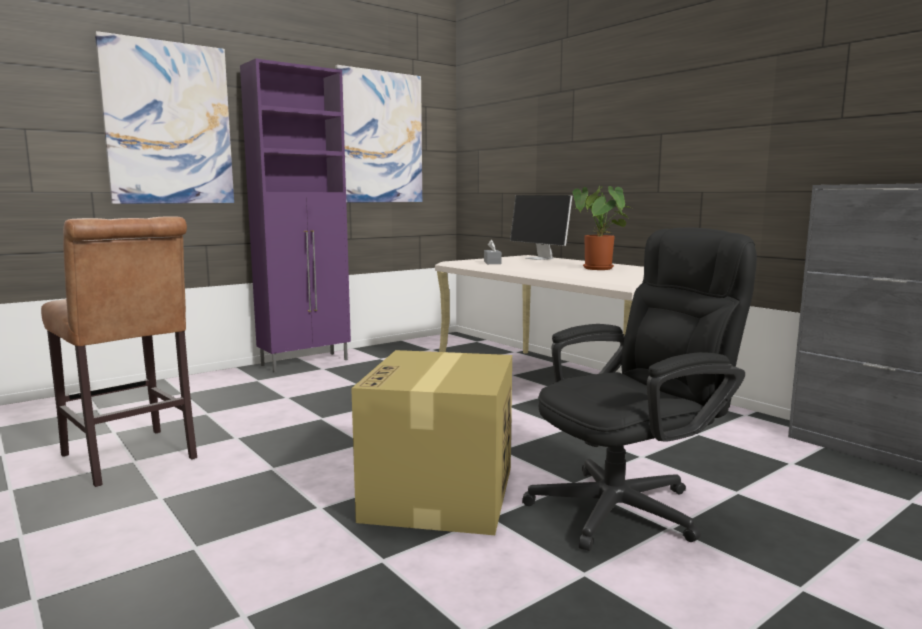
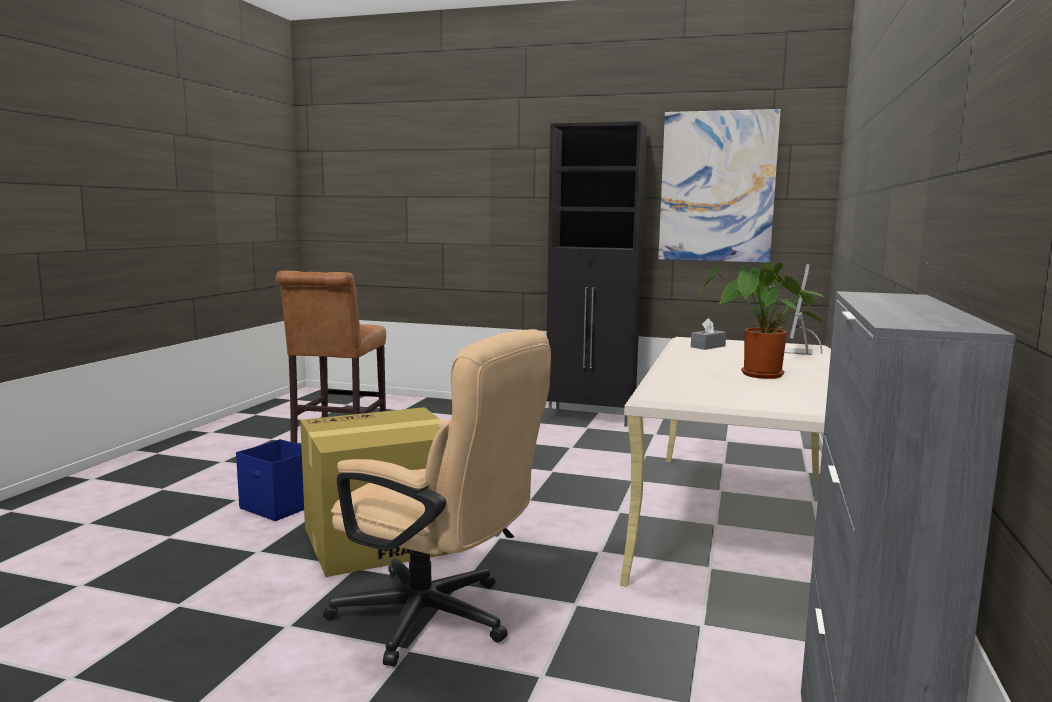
camera: 55 degrees right, 0 degrees up
picture [95,31,234,204] -> none
purple cabinet [240,58,351,373] -> black cabinet [547,121,647,427]
black office chair [522,228,757,551] -> beige office chair [323,329,551,667]
none -> blue storage box [236,439,304,521]

